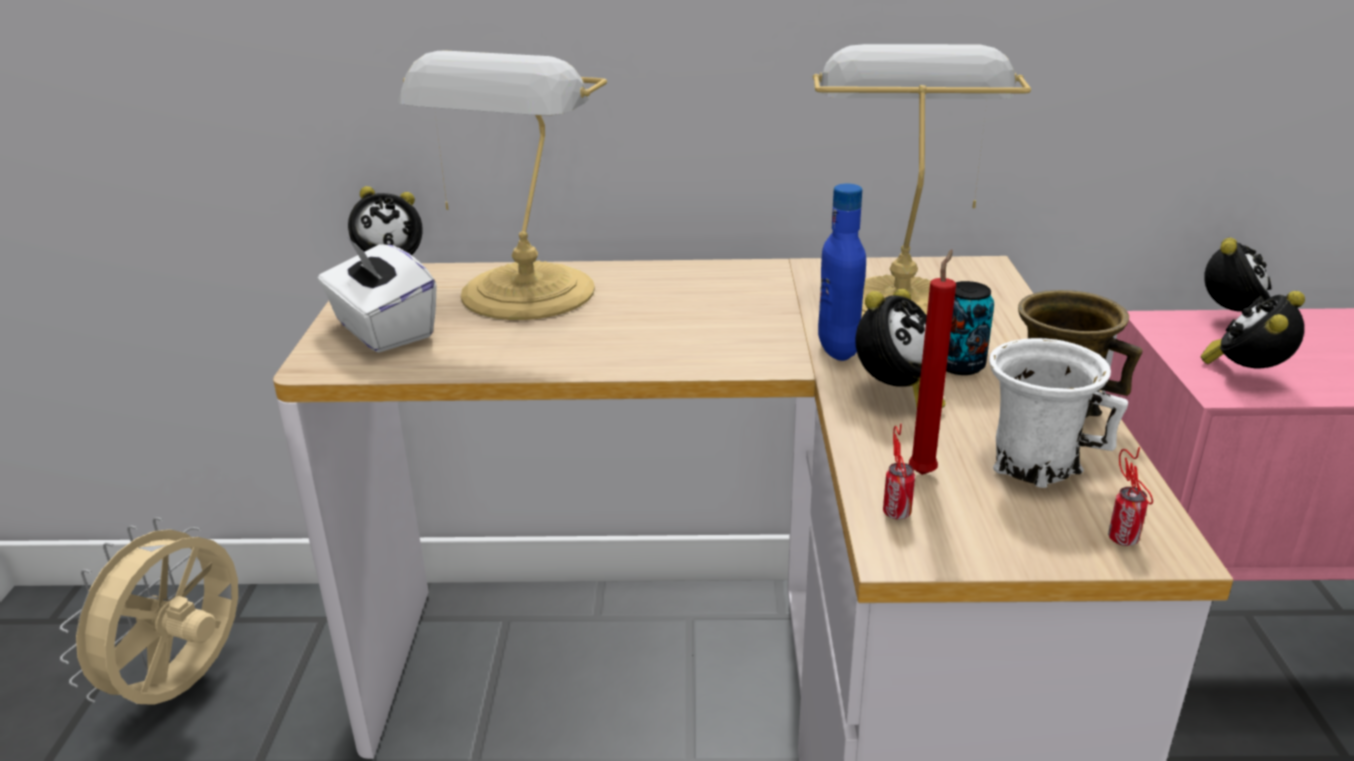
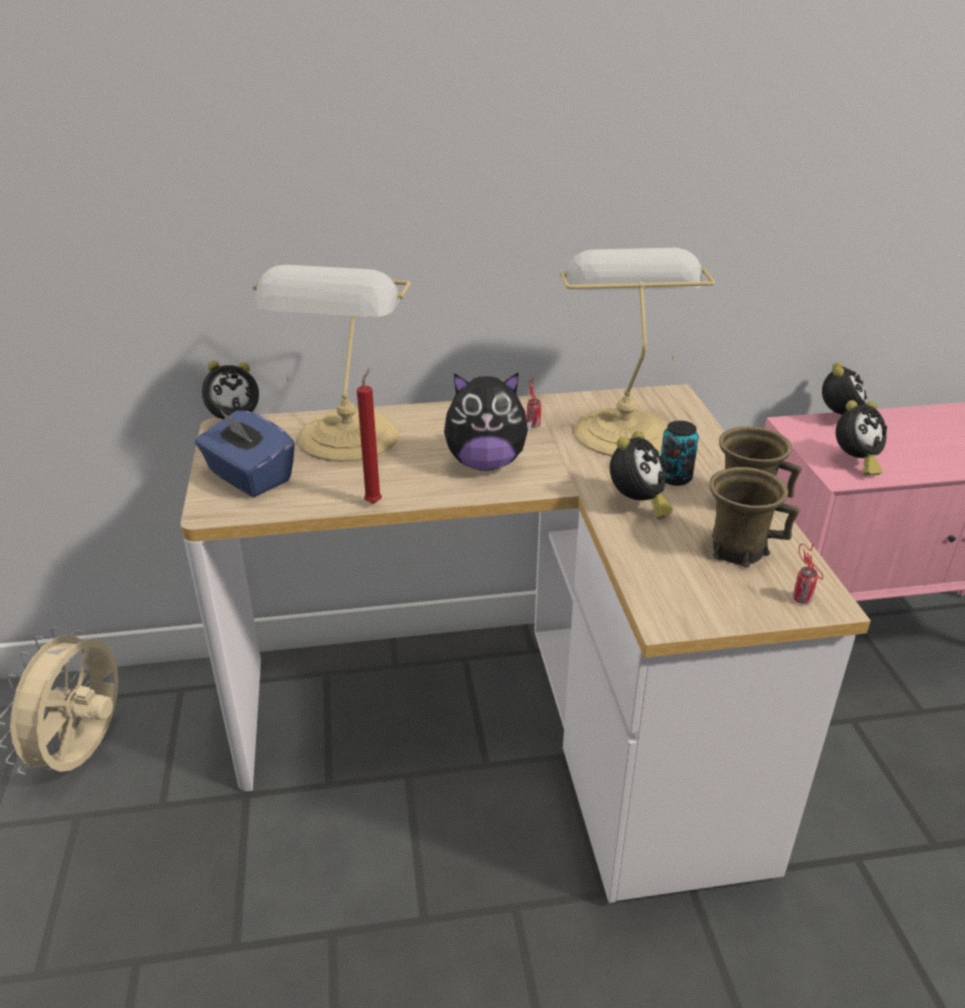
camera: 10 degrees left, 5 degrees up
white tissue box [318,236,437,353] -> blue tissue box [195,410,295,497]
blue bottle [818,184,866,361] -> none
can [883,424,915,520] -> can moved to [527,378,541,428]
red candle [909,250,956,475] -> red candle moved to [357,368,382,504]
white mug [989,338,1128,488] -> brown mug [709,467,799,568]
alarm clock [1201,291,1305,369] -> alarm clock turned 150 degrees counterclockwise [836,400,887,475]
none -> plush toy [444,372,533,471]

